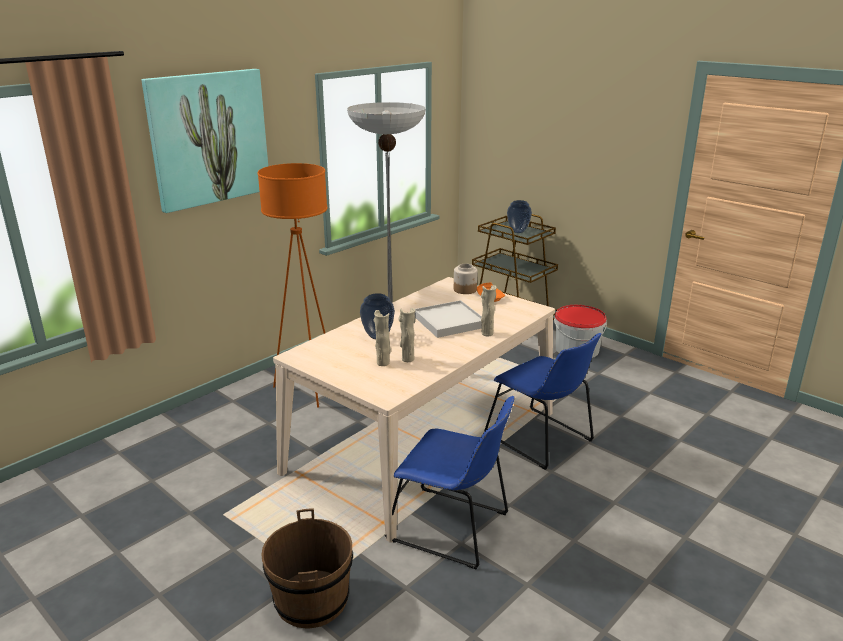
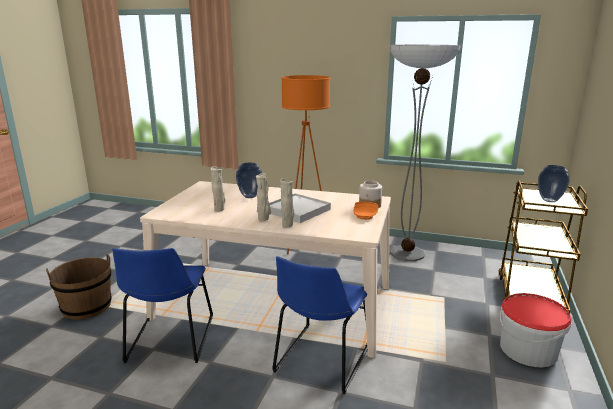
camera: 65 degrees right, 5 degrees down
picture [141,69,268,213] -> none
beige vase [373,310,391,366] -> beige vase moved to [256,173,271,221]

